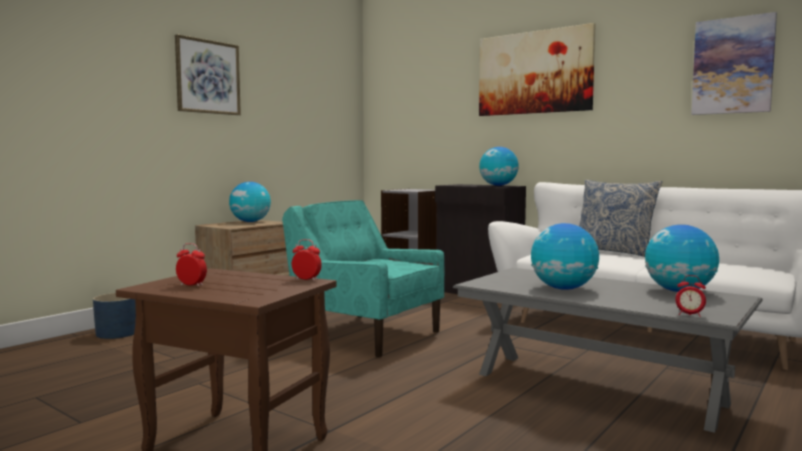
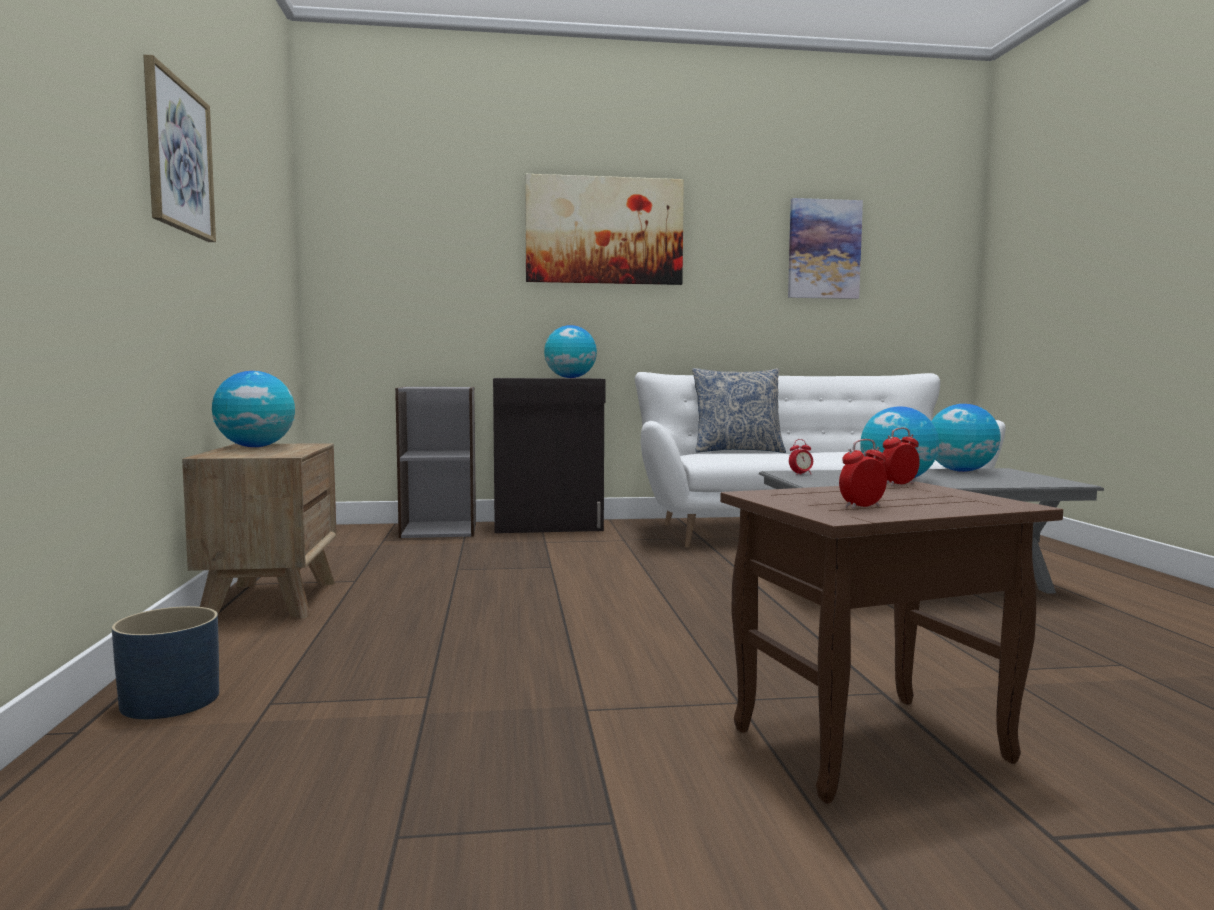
camera: 45 degrees left, 0 degrees up
turquoise armchair [282,200,444,357] -> none
alarm clock [675,275,706,317] -> alarm clock moved to [789,439,813,475]

